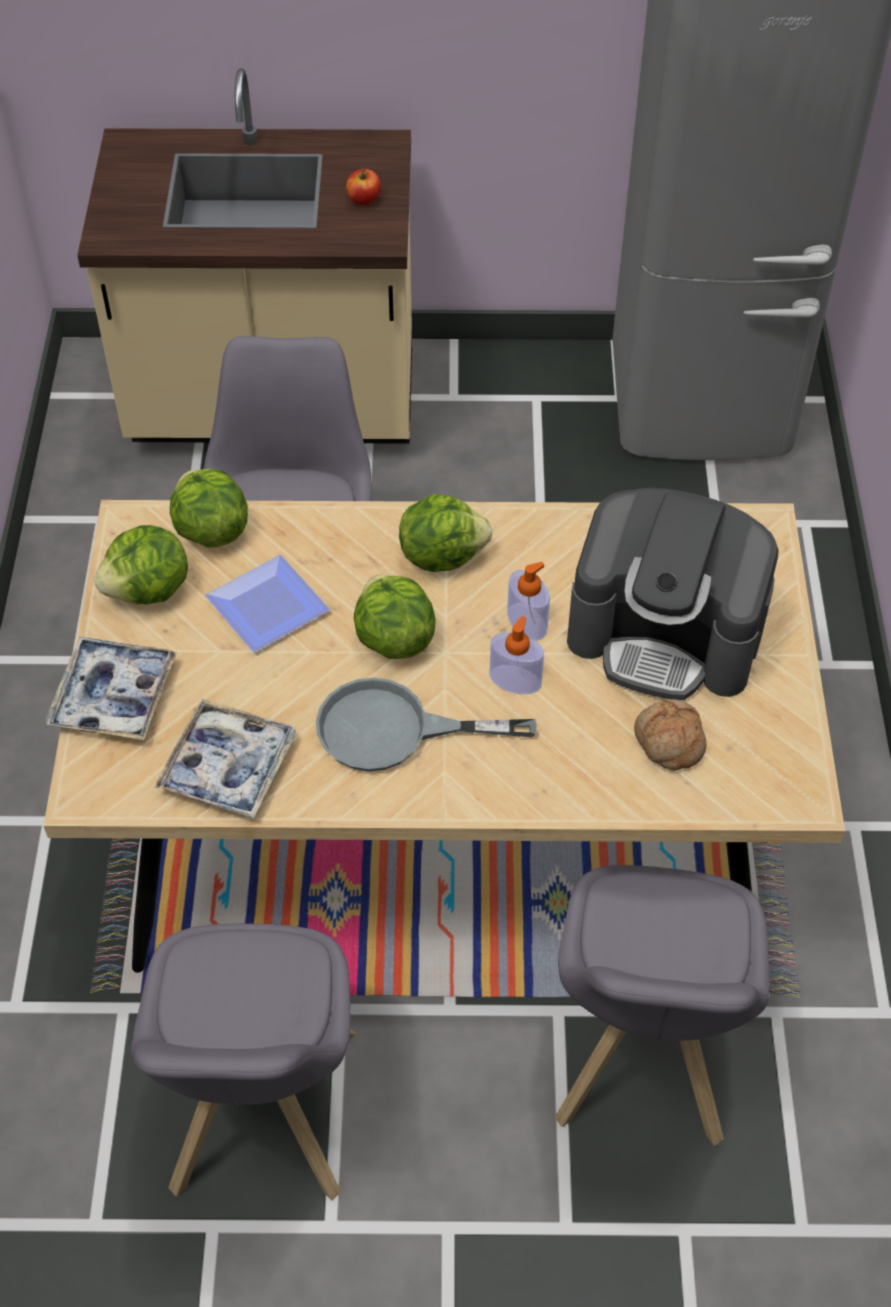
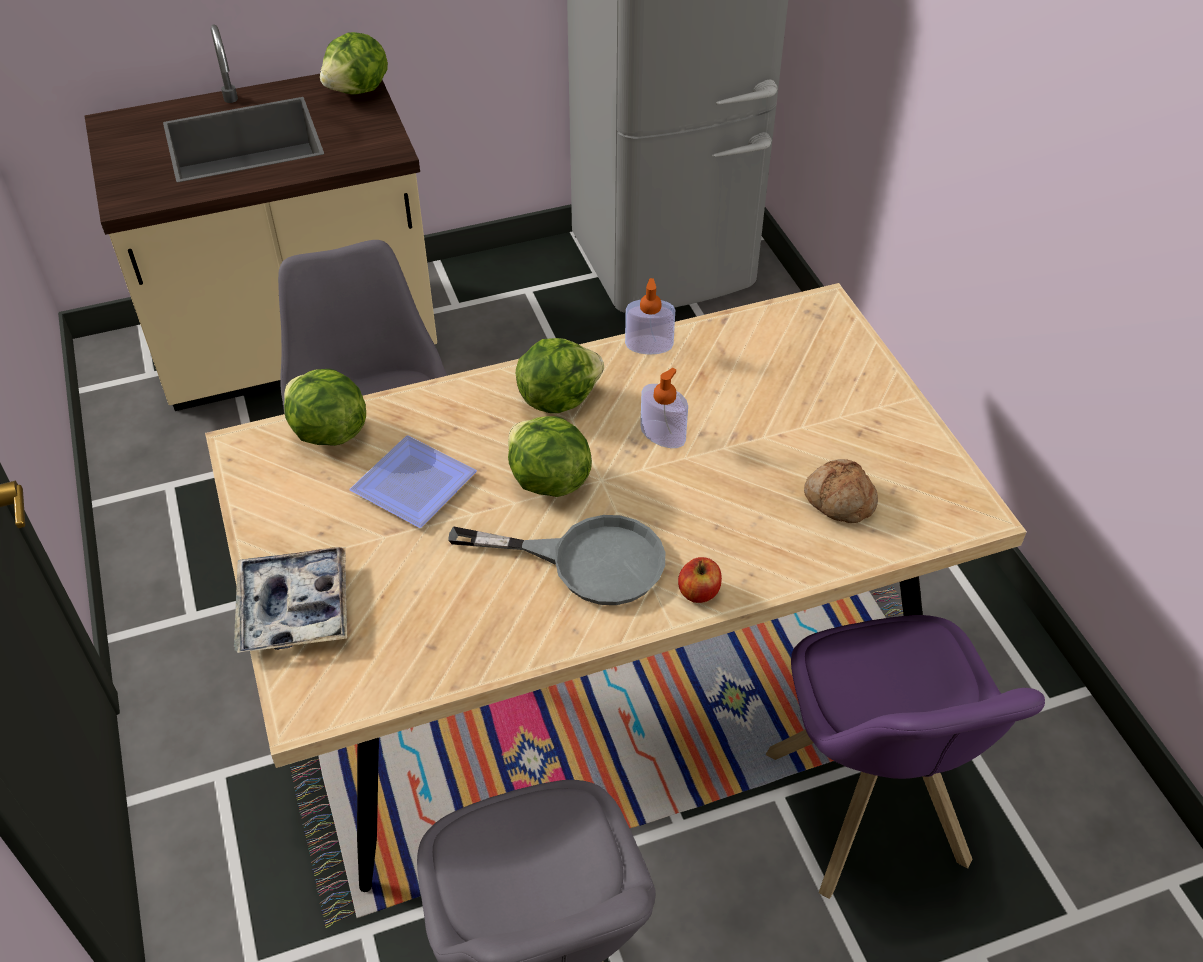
camera: 20 degrees left, 5 degrees down
lettuce [94,525,188,605] -> lettuce moved to [320,32,388,94]
tray [155,699,296,818] -> none
grey frying pan [316,678,537,772] -> grey frying pan turned 150 degrees counterclockwise [448,515,665,605]
apple [346,169,381,205] -> apple moved to [678,557,722,603]
soap dispenser [489,616,544,694] -> soap dispenser moved to [625,278,675,355]
grey chair [555,865,770,1146] -> purple chair [766,615,1045,899]
coffee machine [567,488,779,700] -> none

